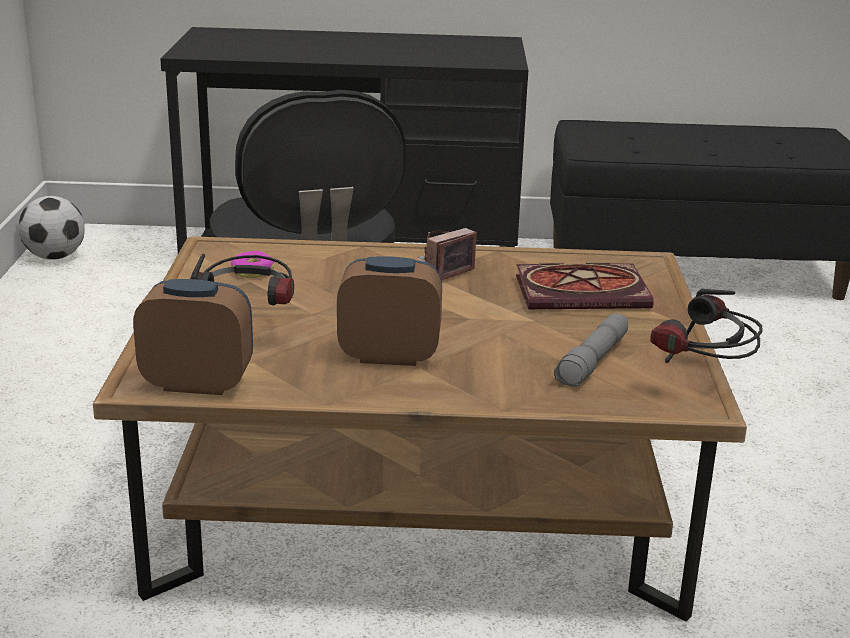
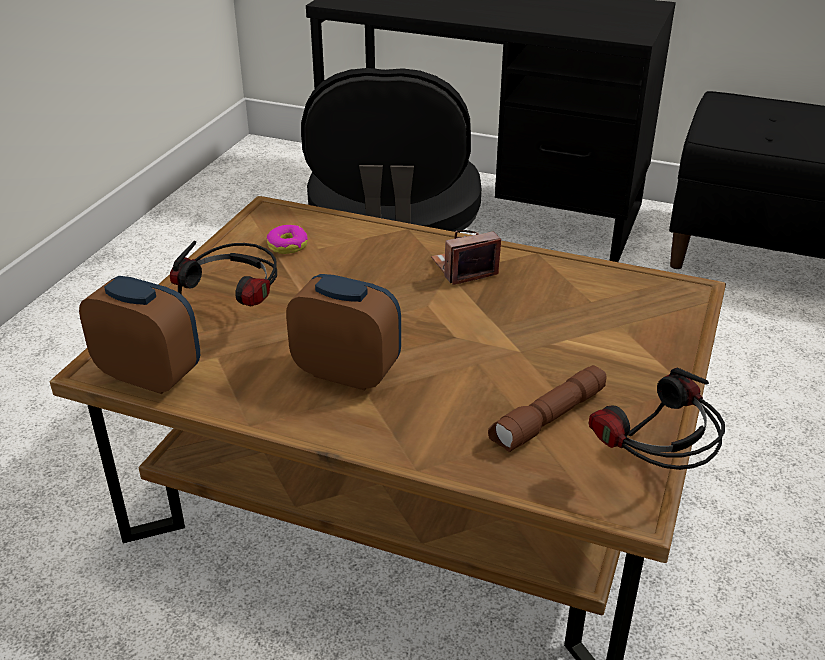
camera: 20 degrees right, 10 degrees up
football [19,196,85,260] -> none
book [516,262,654,309] -> none
grey flashlight [554,313,628,387] -> brown flashlight [488,365,607,452]

